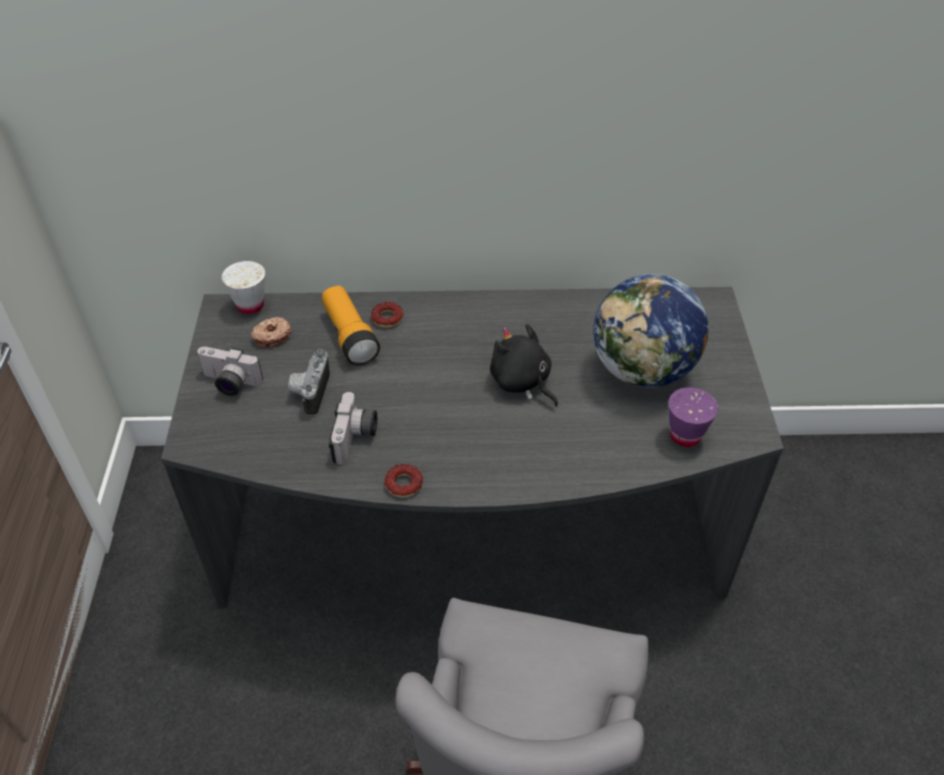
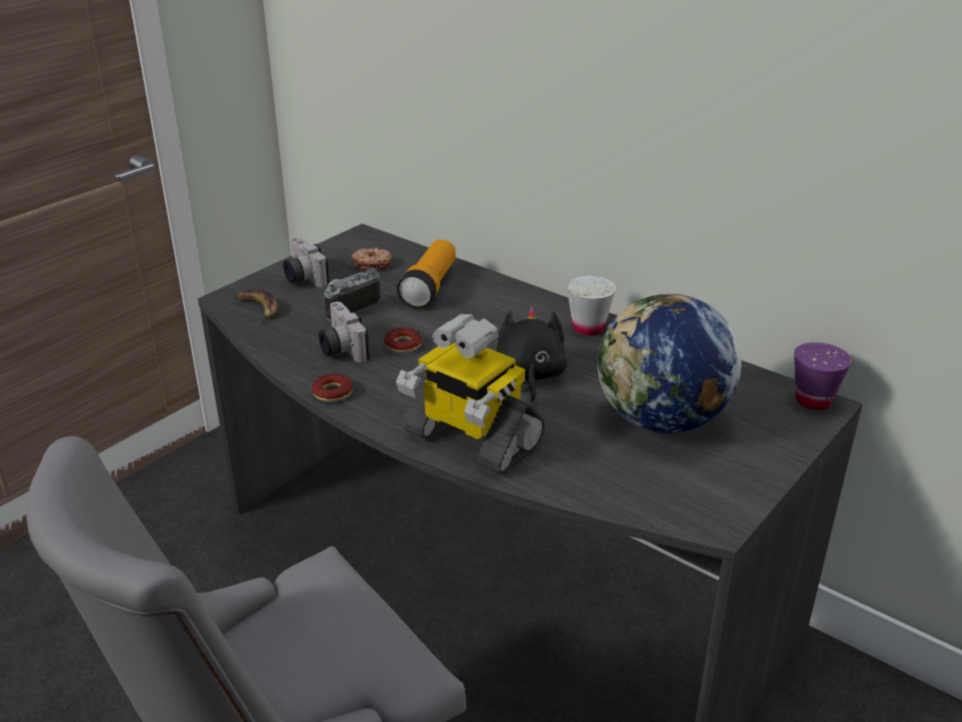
camera: 40 degrees right, 15 degrees down
white cup [222,261,265,314] -> white cup moved to [566,276,616,335]
camera [329,392,377,464] -> camera turned 105 degrees clockwise [319,302,370,363]
donut [371,302,403,328] -> donut moved to [384,328,422,353]
purple cup [668,387,718,447] -> purple cup moved to [794,342,852,410]
none -> banana [235,289,278,325]
none -> toy robot [396,314,545,475]

